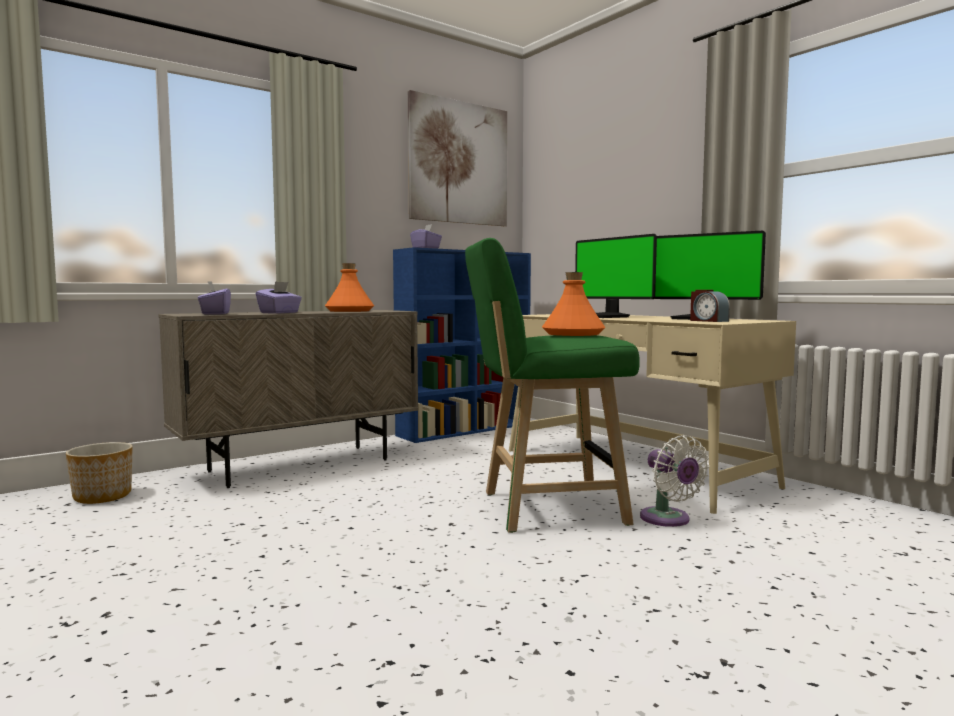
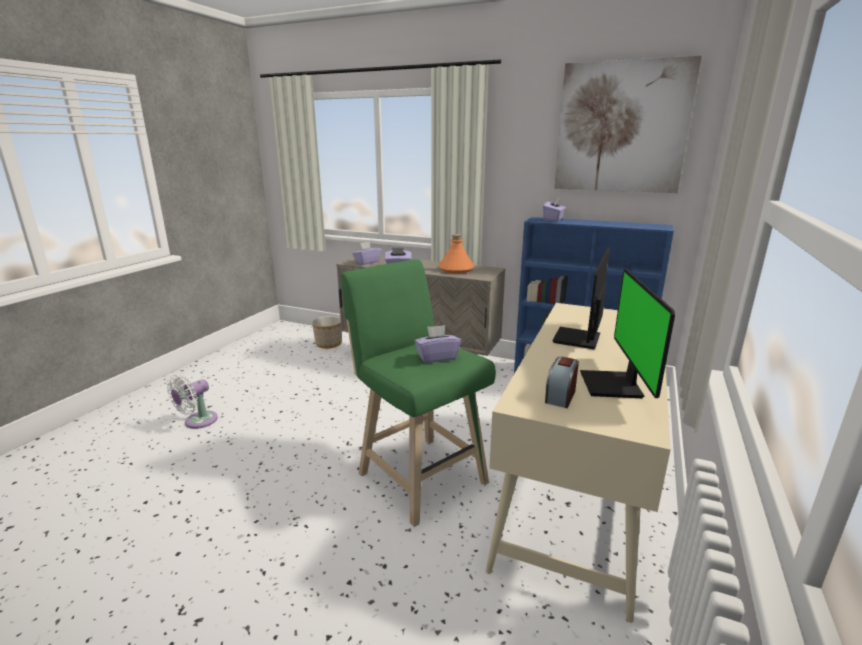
camera: 60 degrees right, 15 degrees up
orange bottle [542,272,605,336] -> purple tissue box [414,325,461,363]
white fan [640,435,710,527] -> white fan moved to [167,375,218,429]

